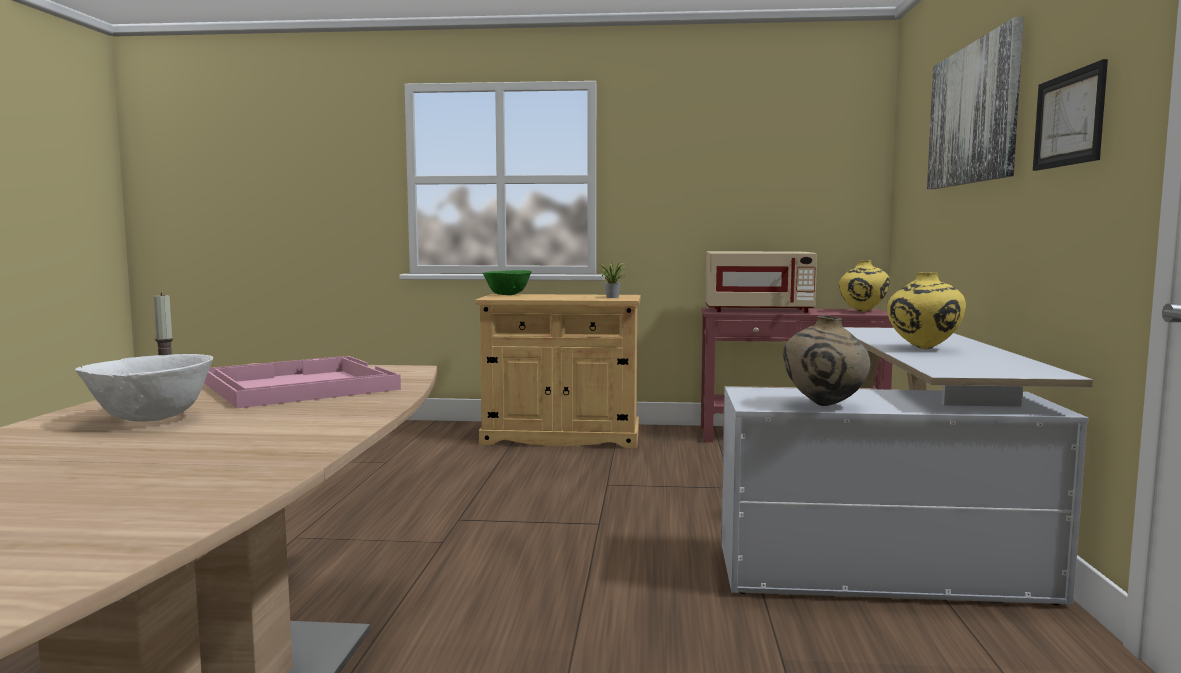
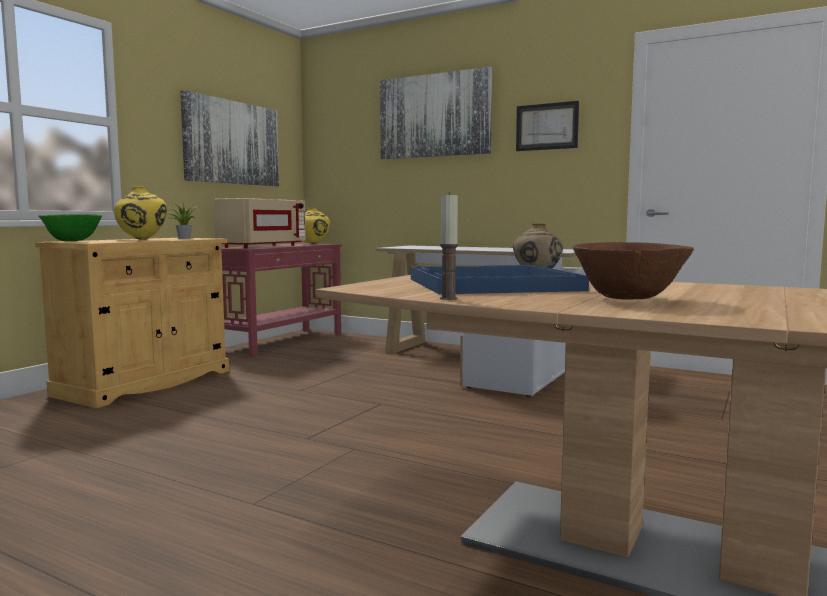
camera: 65 degrees left, 0 degrees up
white bowl [75,354,213,422] -> brown bowl [573,242,694,300]
pink tray [204,356,401,408] -> blue tray [411,265,589,294]
yellow vase [887,273,966,349] -> yellow vase moved to [114,187,167,240]
none -> picture [180,90,279,186]

